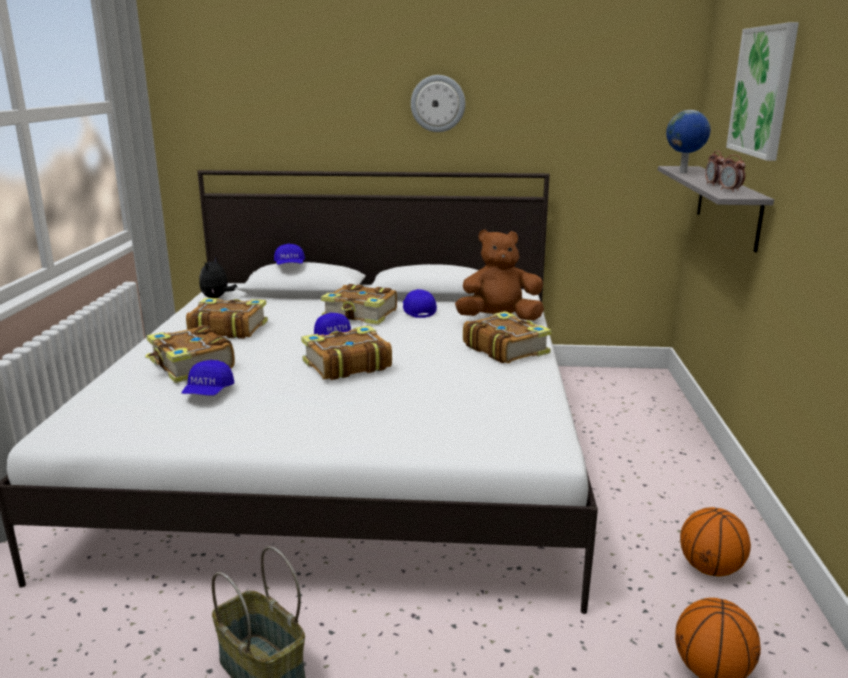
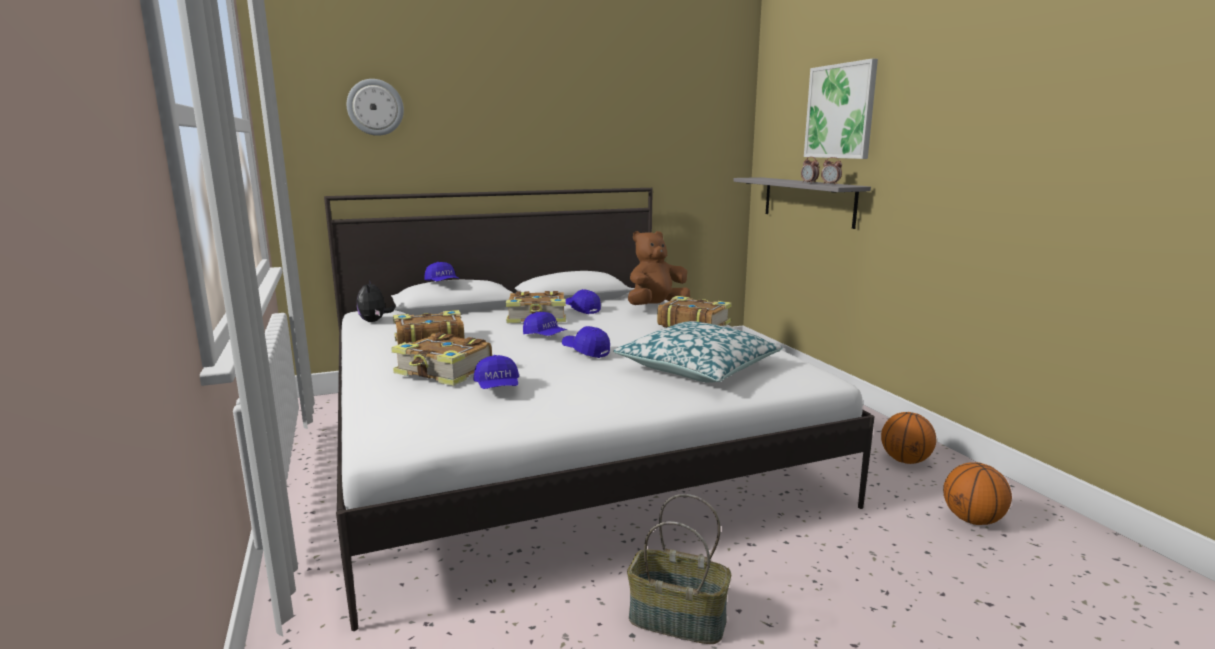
camera: 25 degrees left, 5 degrees down
book [301,325,392,380] -> blue cap [562,326,610,358]
wall clock [411,75,465,132] -> wall clock moved to [347,79,404,136]
globe [666,110,710,173] -> none
none -> pillow [613,321,783,383]

